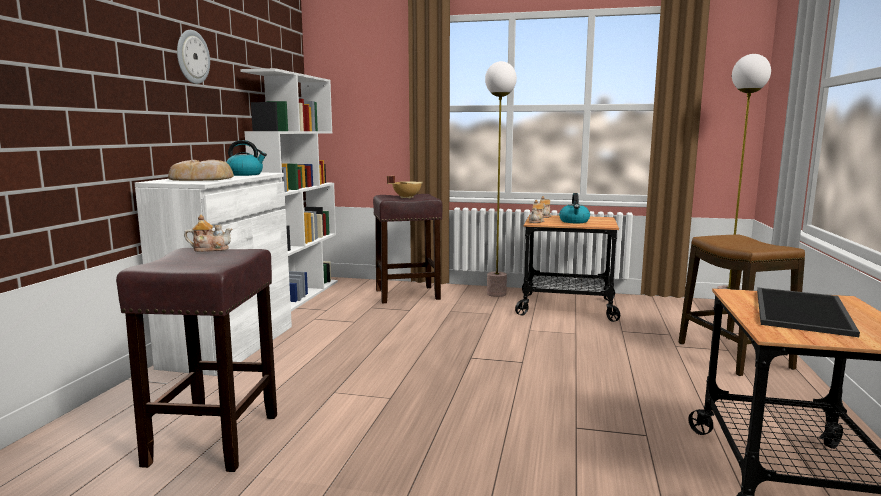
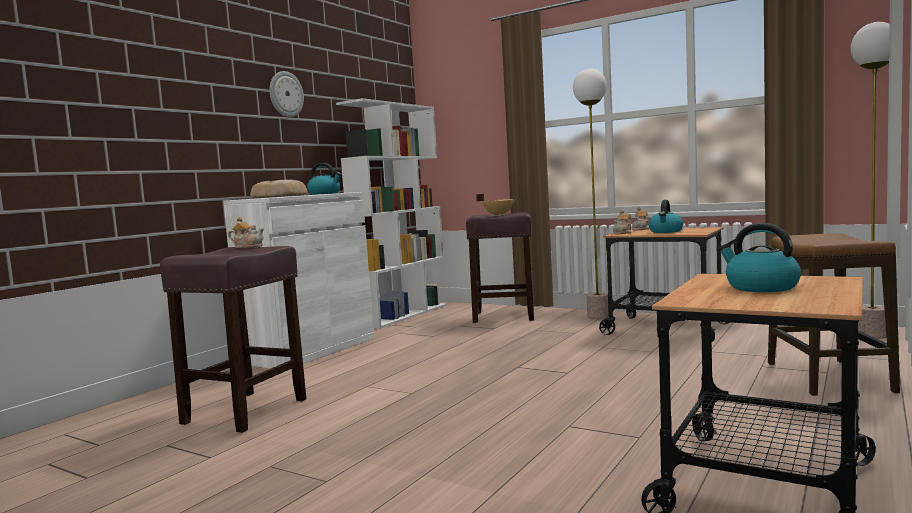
camera: 20 degrees right, 5 degrees down
tray [757,288,860,337] -> kettle [718,223,801,292]

